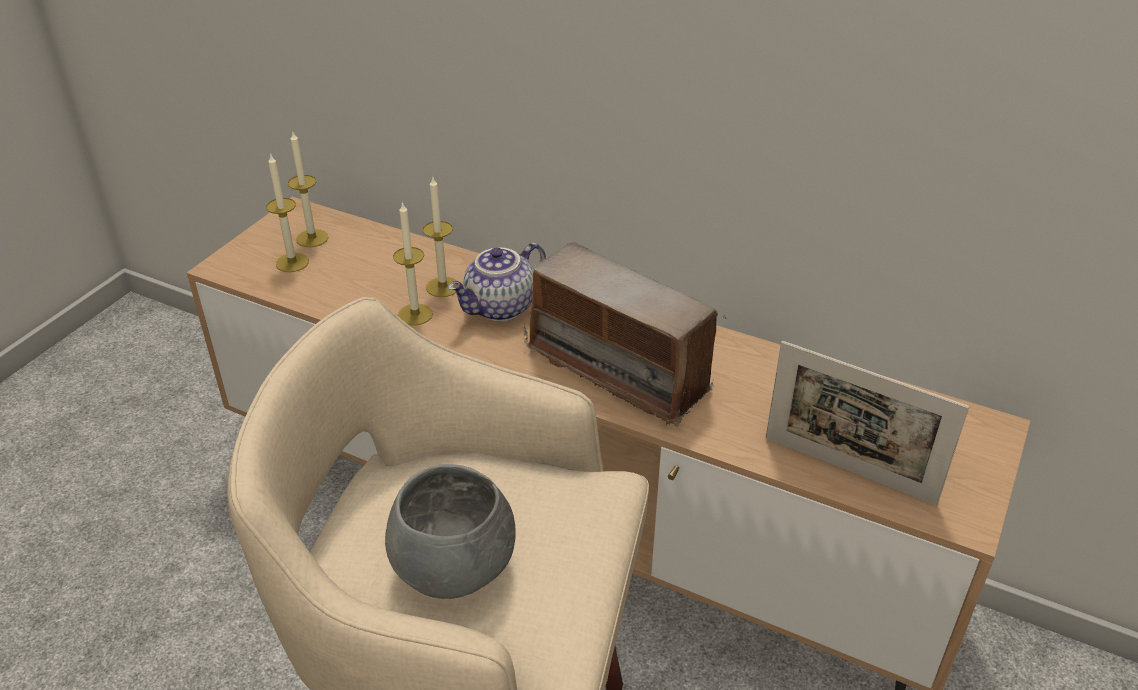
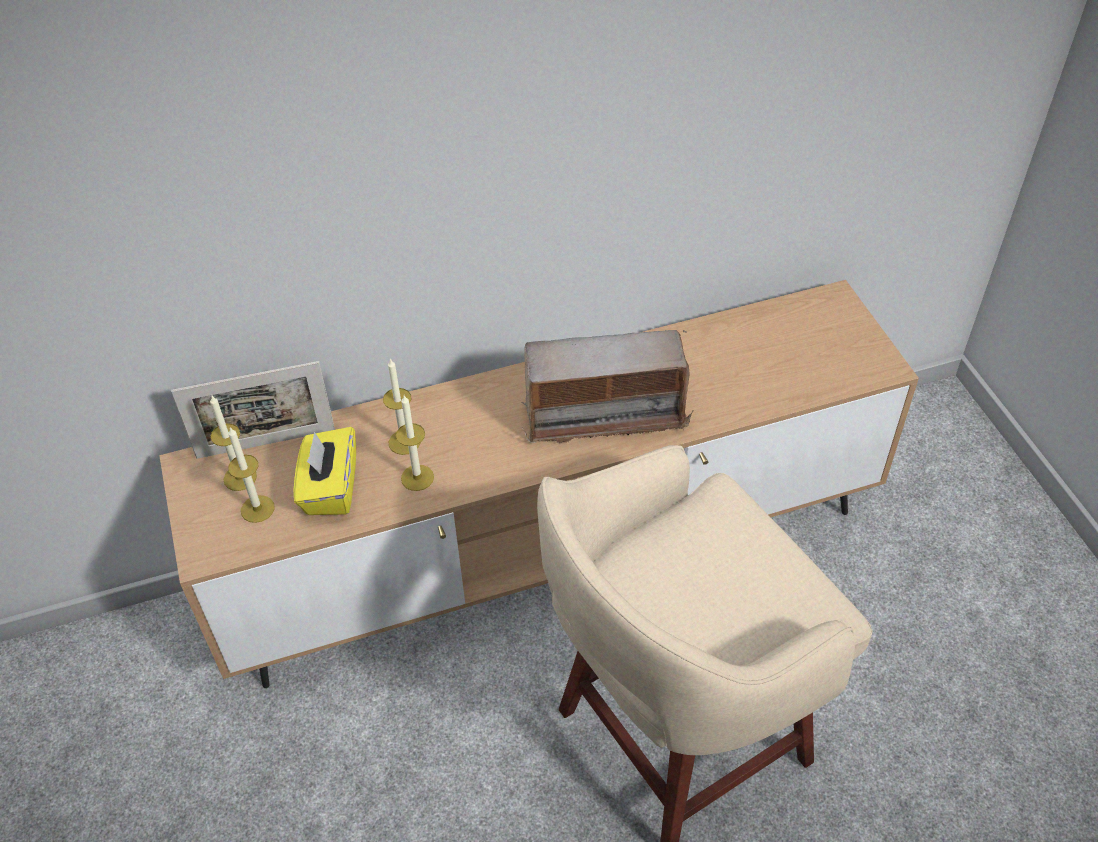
camera: 45 degrees left, 10 degrees up
grey bowl [385,464,516,599] -> none
teapot [448,242,546,321] -> none
picture frame [766,341,969,505] -> picture frame moved to [171,361,335,459]
none -> yellow tissue box [294,427,356,515]

